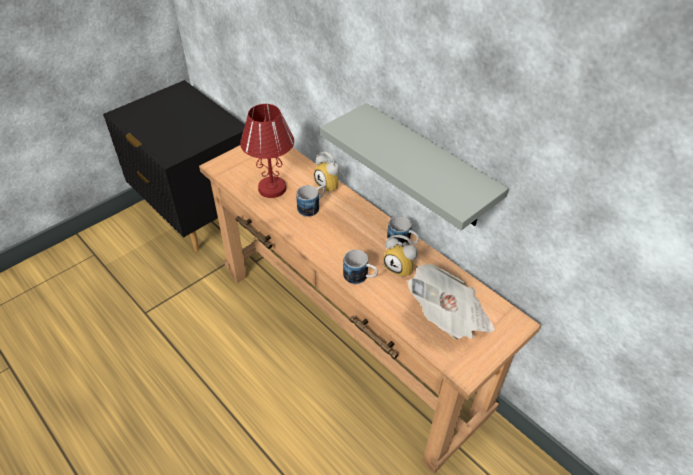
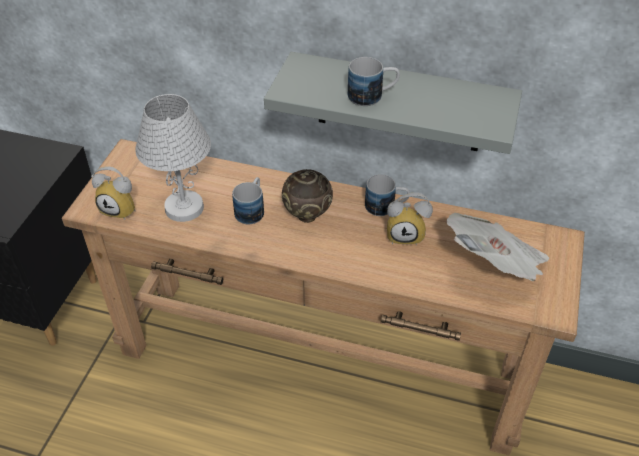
camera: 30 degrees left, 0 degrees up
red table lamp [240,104,294,198] -> white table lamp [135,94,211,222]
alarm clock [314,152,341,193] -> alarm clock moved to [91,167,135,220]
mug [343,249,378,284] -> mug moved to [348,57,400,106]
none -> brown bowl [282,169,333,223]

